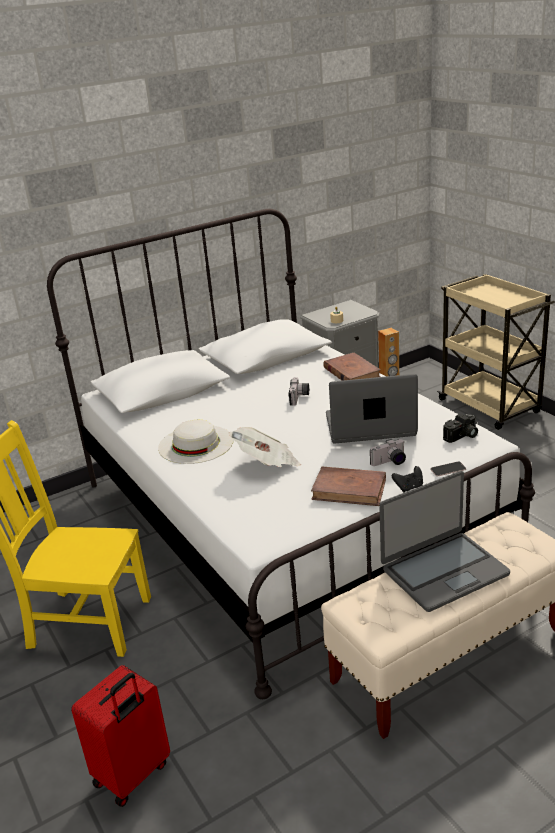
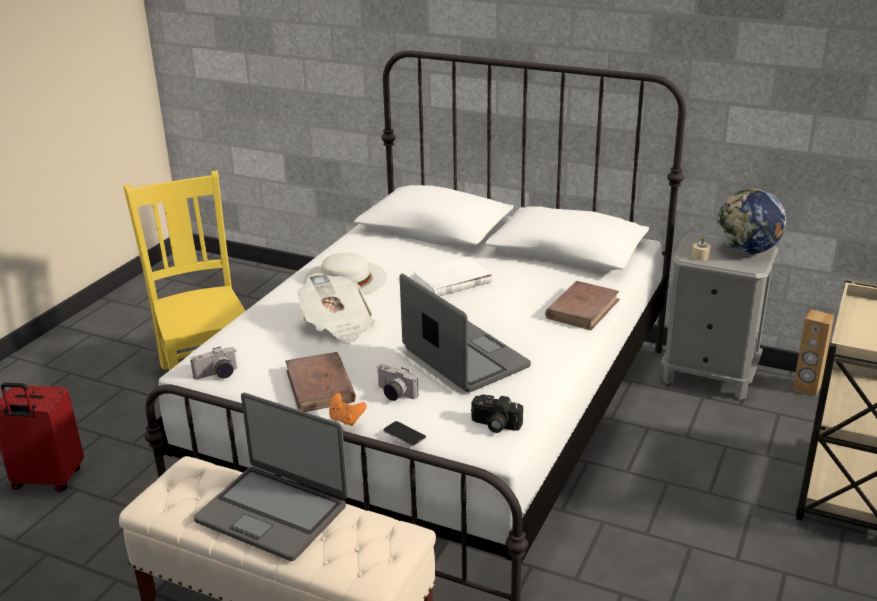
camera: 55 degrees right, 0 degrees up
camera [289,377,309,406] -> camera moved to [190,347,237,379]
black game controller [392,466,423,492] -> orange game controller [329,393,367,426]
none -> white book [412,256,492,297]
none -> globe [717,189,786,254]

